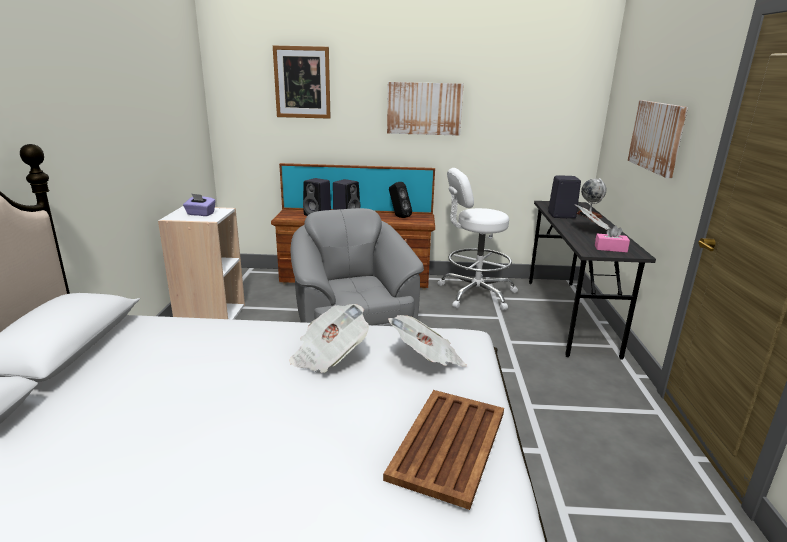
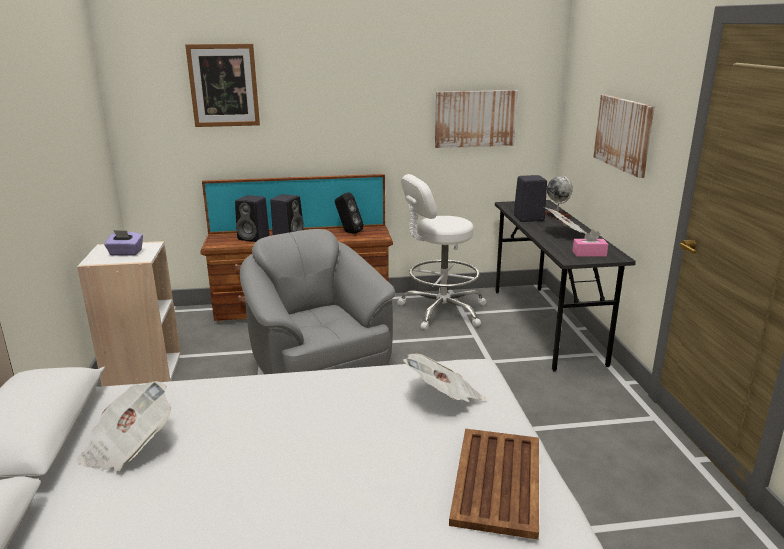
camera: 10 degrees left, 0 degrees up
newspaper [289,304,369,373] -> newspaper moved to [77,381,171,471]
picture [387,82,464,136] -> picture moved to [435,90,518,148]

